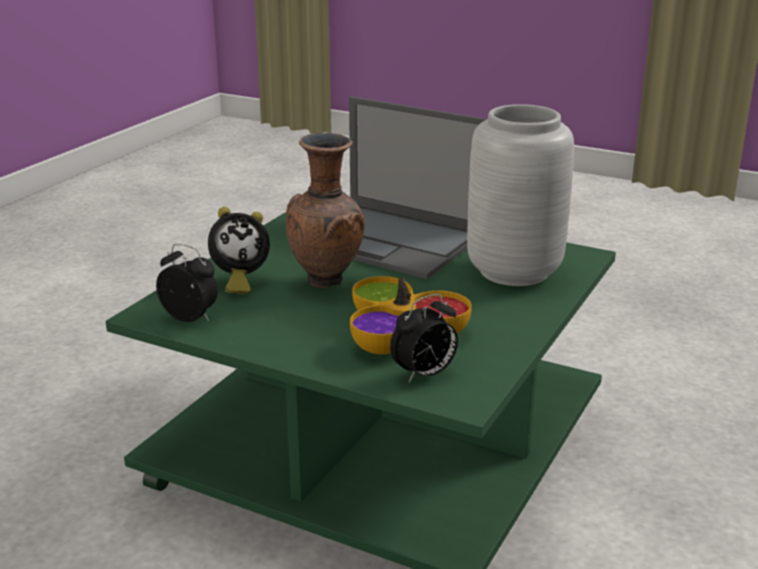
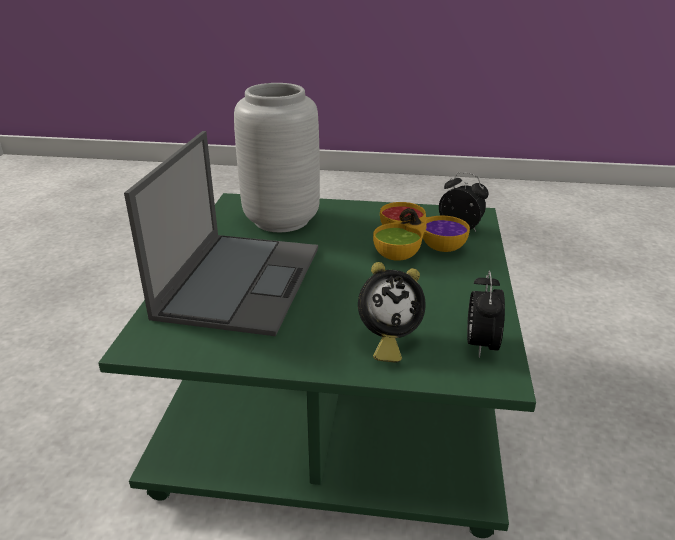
camera: 110 degrees left, 5 degrees up
alarm clock [208,207,270,294] -> alarm clock turned 120 degrees clockwise [358,262,426,362]
brown vase [286,133,365,288] -> none

